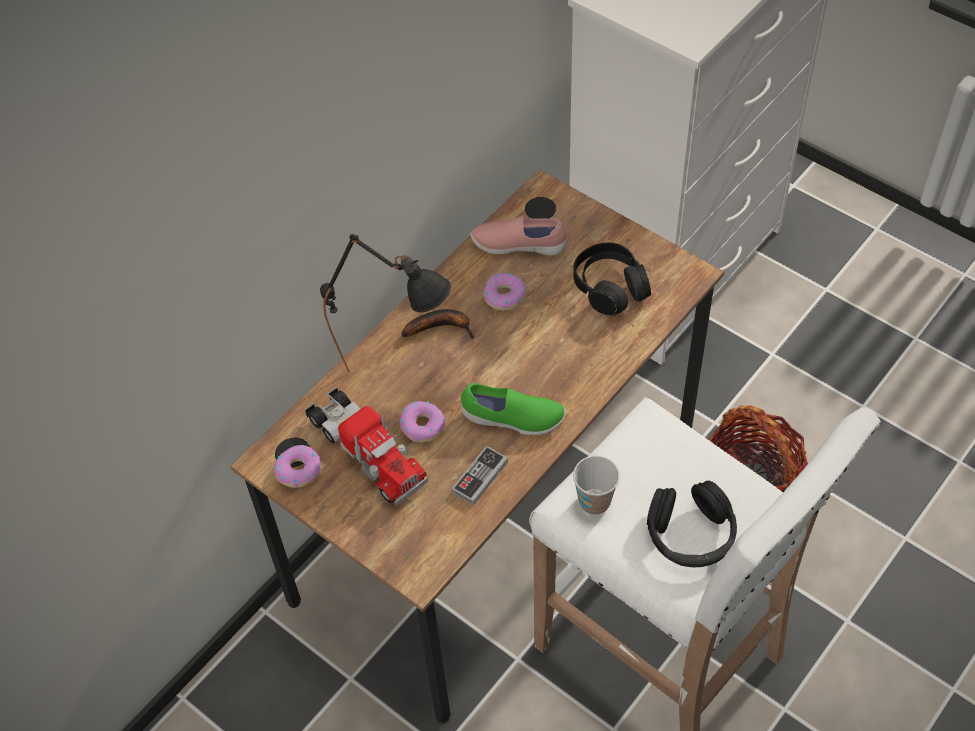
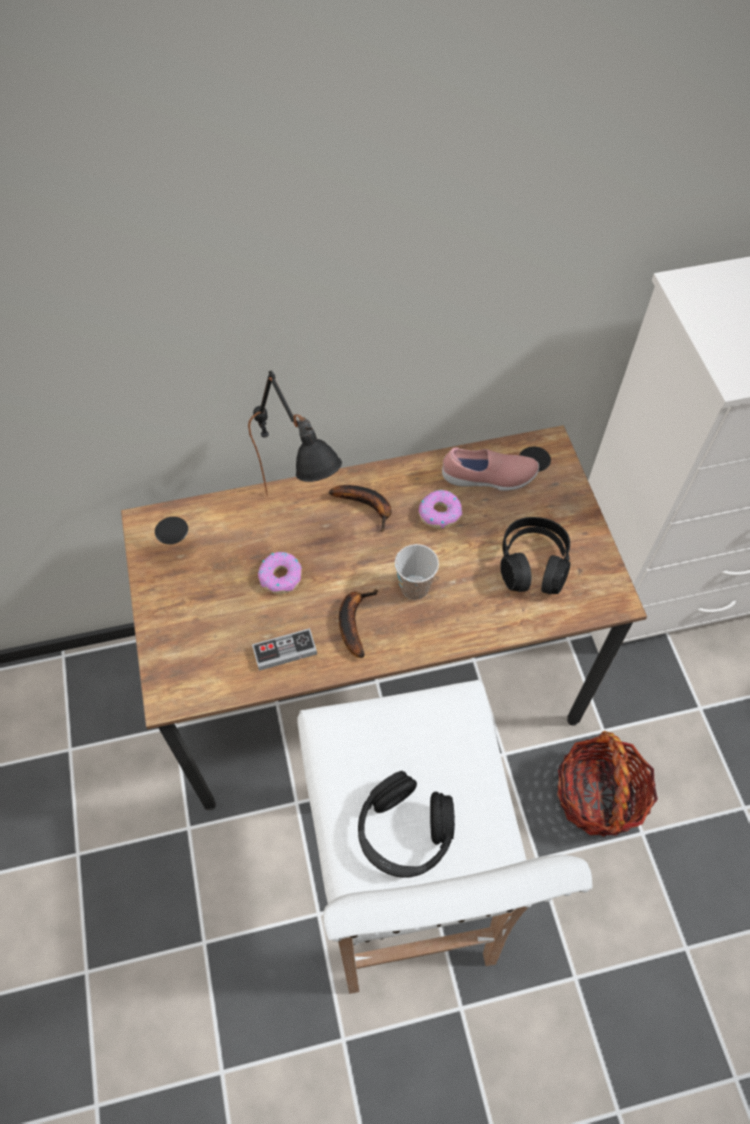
camera: 35 degrees right, 5 degrees up
donut [274,445,321,488] -> none
toy truck [305,387,428,506] -> none
green shoe [461,383,566,435] -> banana [339,589,378,658]
pink shoe [471,216,567,255] -> pink shoe turned 135 degrees clockwise [442,448,539,491]
cup [573,456,620,515] -> cup moved to [395,544,439,600]

